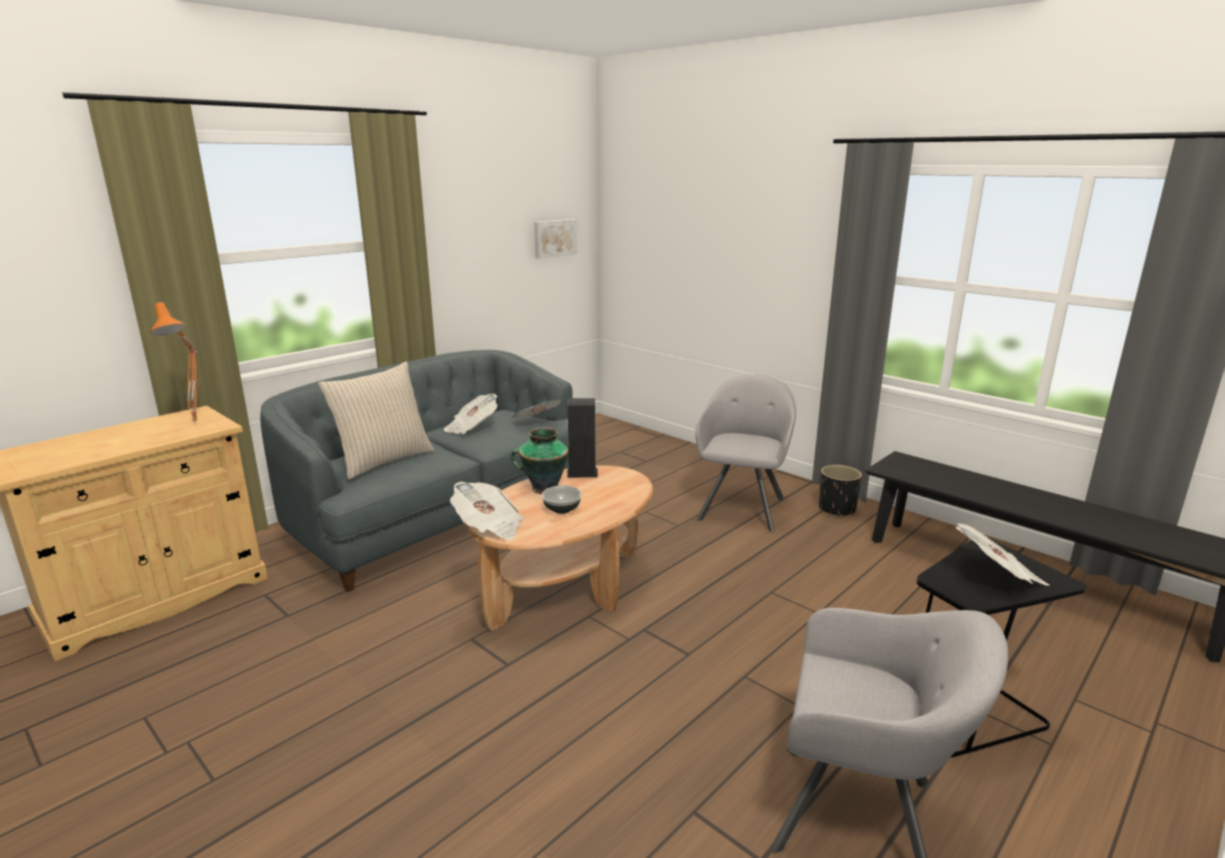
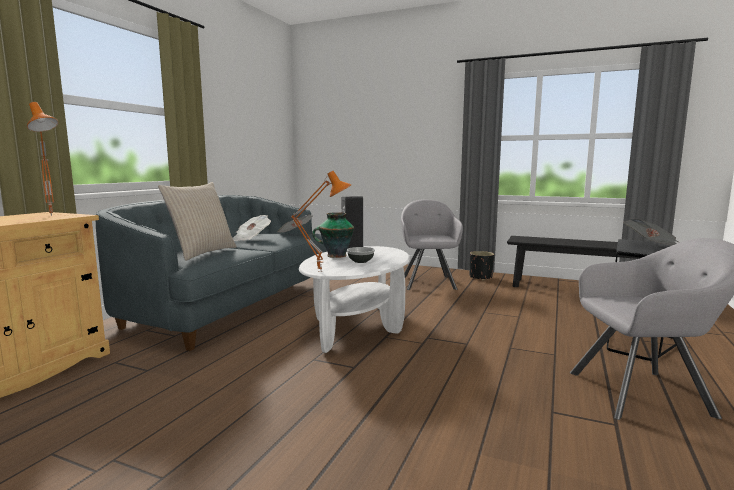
camera: 20 degrees left, 10 degrees down
newspaper [450,482,524,540] -> orange table lamp [291,171,351,272]
brown coffee table [468,465,653,631] -> white coffee table [299,246,410,353]
picture [534,219,577,259] -> none

